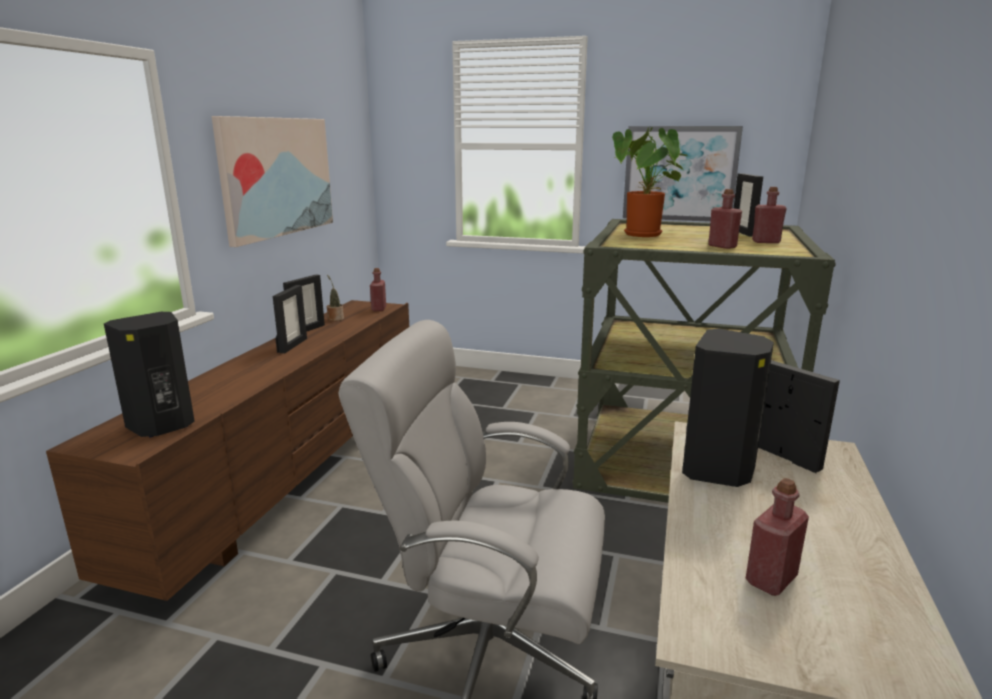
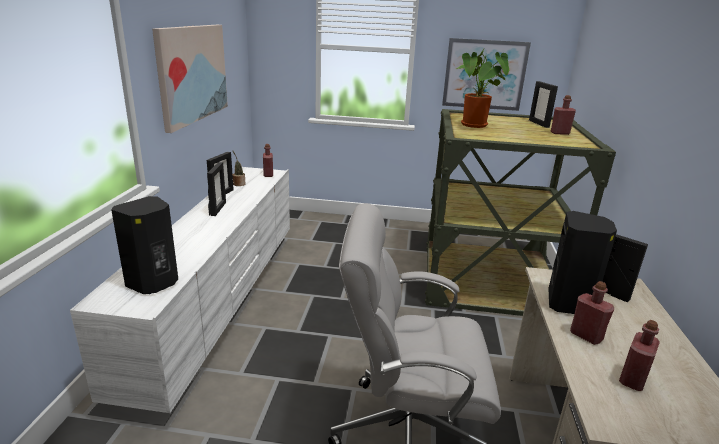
camera: 10 degrees left, 5 degrees up
brown cabinet [46,300,409,601] -> white cabinet [70,167,290,413]
red bottle [708,189,742,249] -> red bottle moved to [570,281,614,345]

